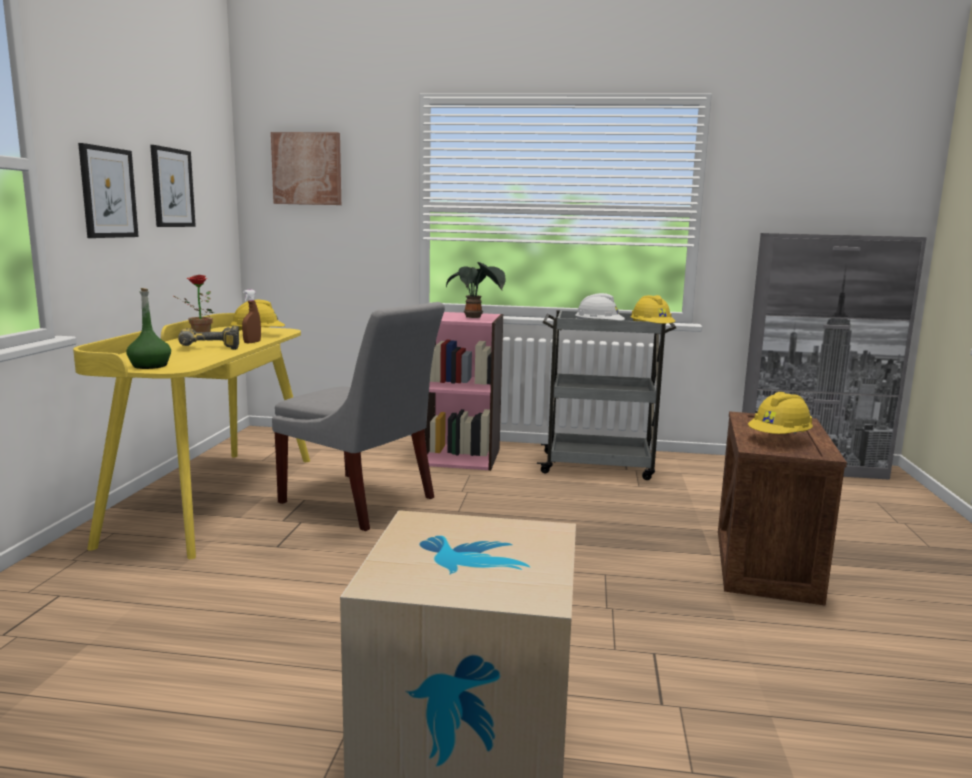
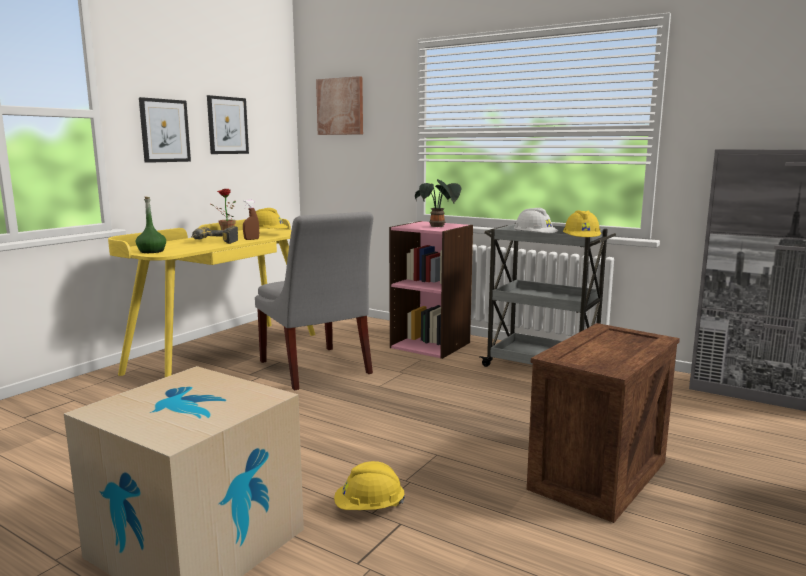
camera: 25 degrees right, 0 degrees up
yellow hard hat [748,392,813,434] -> yellow hard hat moved to [334,461,405,510]

